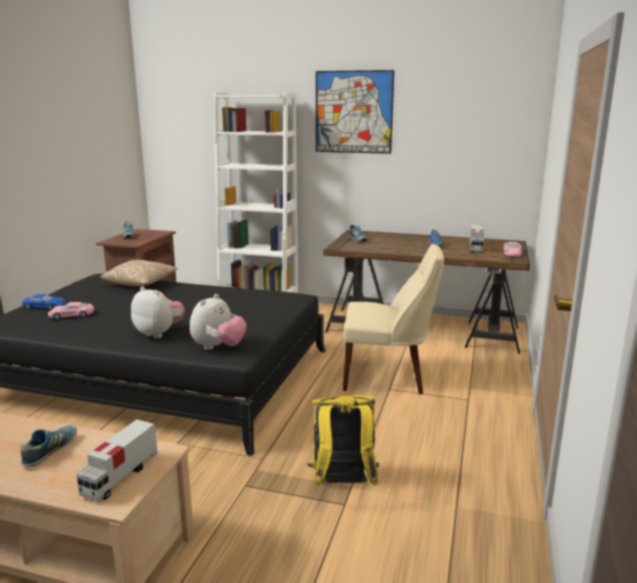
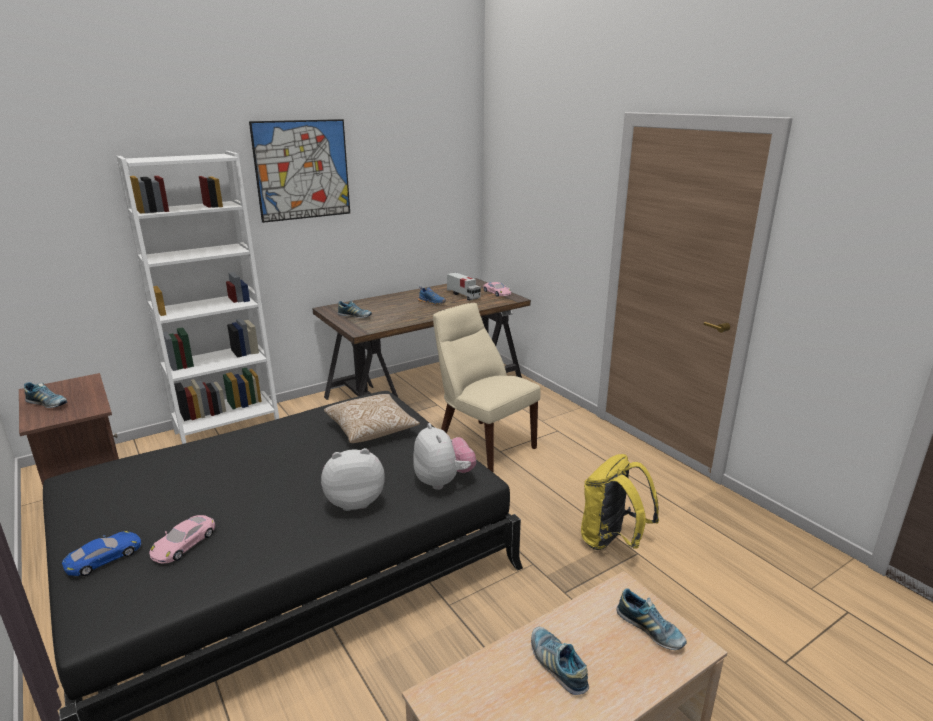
camera: 50 degrees left, 5 degrees up
toy truck [76,419,158,502] -> shoe [616,589,687,650]
pillow [101,260,178,286] -> pillow moved to [324,394,420,443]
beige chair [343,244,444,394] -> beige chair turned 90 degrees counterclockwise [433,303,540,472]

